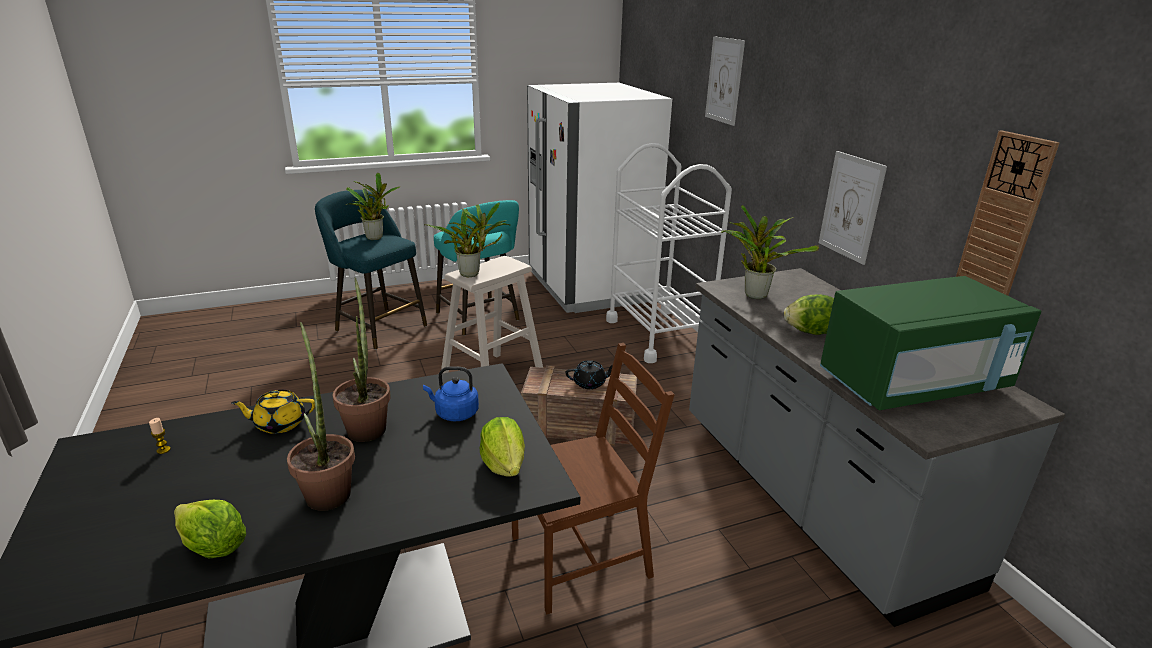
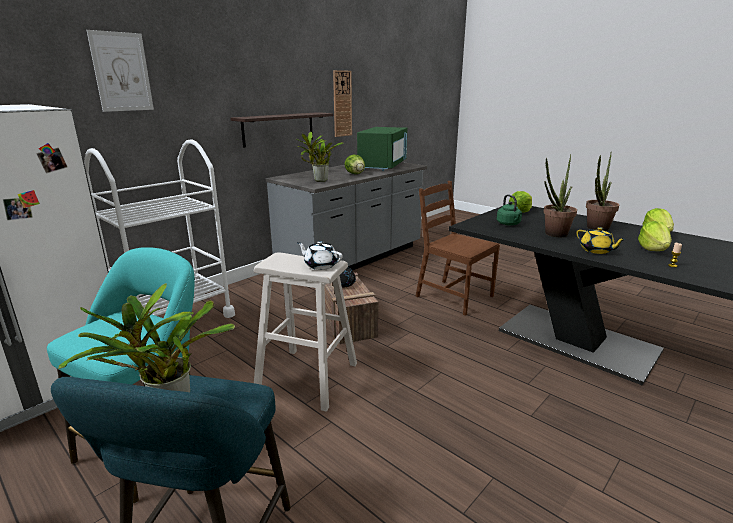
camera: 115 degrees left, 5 degrees down
blue kettle [423,366,479,421] -> green kettle [497,194,522,225]
potted plant [428,203,510,277] -> white teapot [297,241,343,270]
picture [819,151,887,265] -> shelf [231,112,333,148]
green microwave [820,276,1042,411] -> green microwave turned 60 degrees clockwise [357,127,407,171]
none -> lettuce [638,221,672,251]

